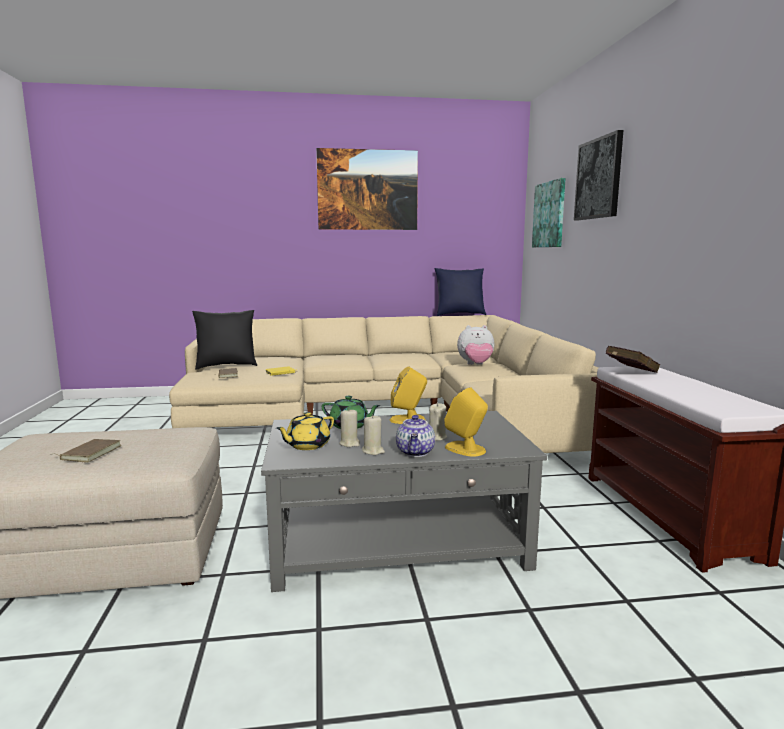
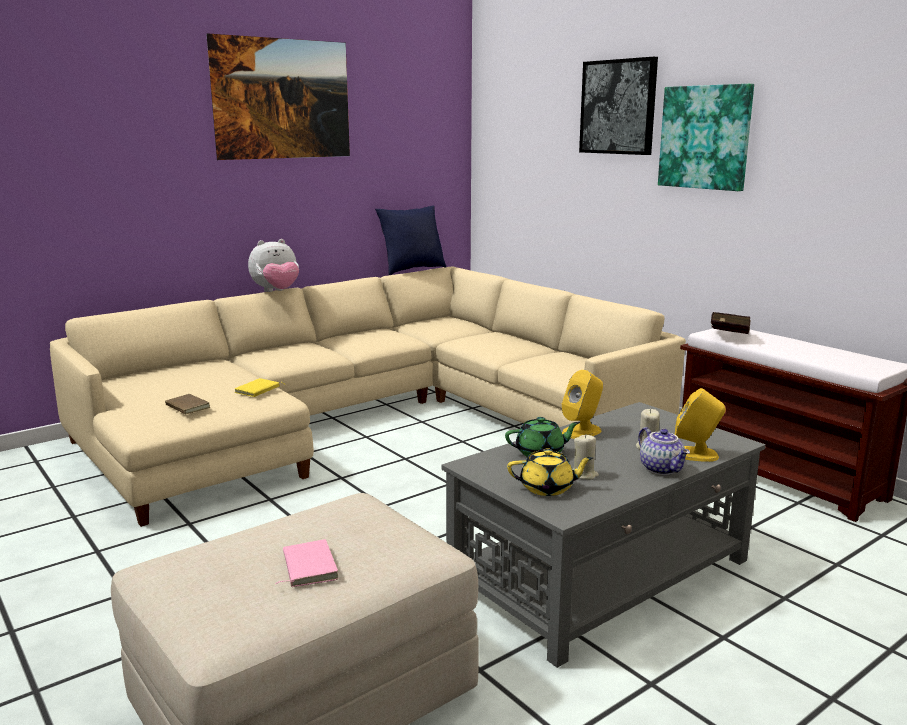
camera: 30 degrees left, 5 degrees up
brown book [51,439,121,463] -> pink book [275,539,338,587]
black pillow [192,310,257,370] -> none
yellow teapot [276,412,334,450] -> yellow teapot turned 105 degrees counterclockwise [507,448,593,496]
beige candle [362,414,385,455] -> none
plush toy [457,325,494,365] -> plush toy moved to [248,239,299,292]
picture [532,178,565,247] -> picture moved to [658,84,754,191]

